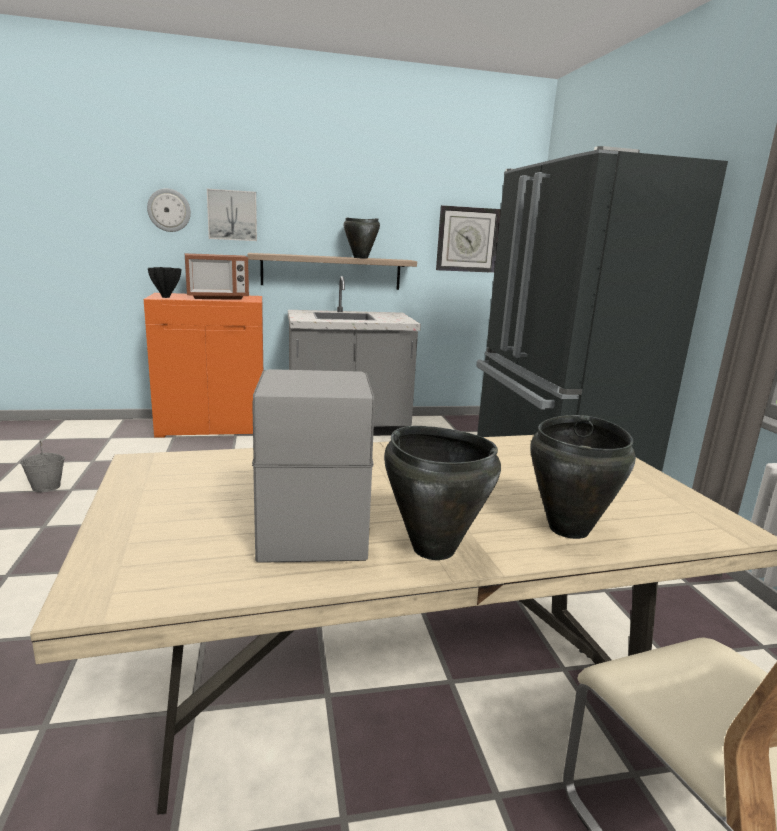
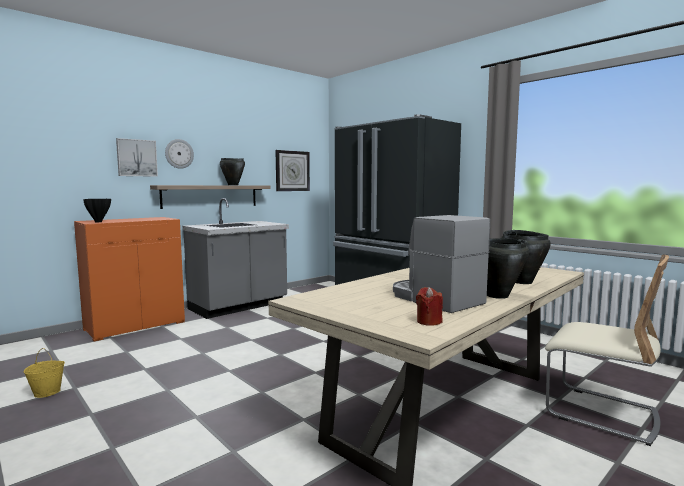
camera: 30 degrees left, 10 degrees down
grey bucket [20,440,65,492] -> yellow bucket [23,348,65,398]
wall clock [147,188,191,232] -> wall clock moved to [165,139,194,169]
microwave [185,253,249,300] -> none
none -> red candle [416,287,443,326]

